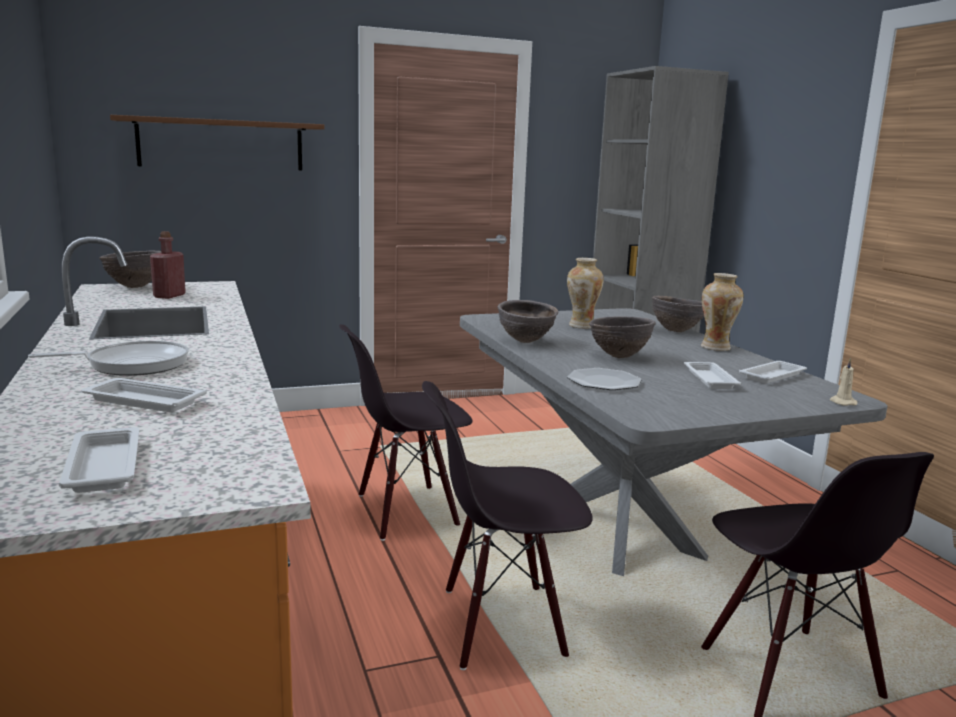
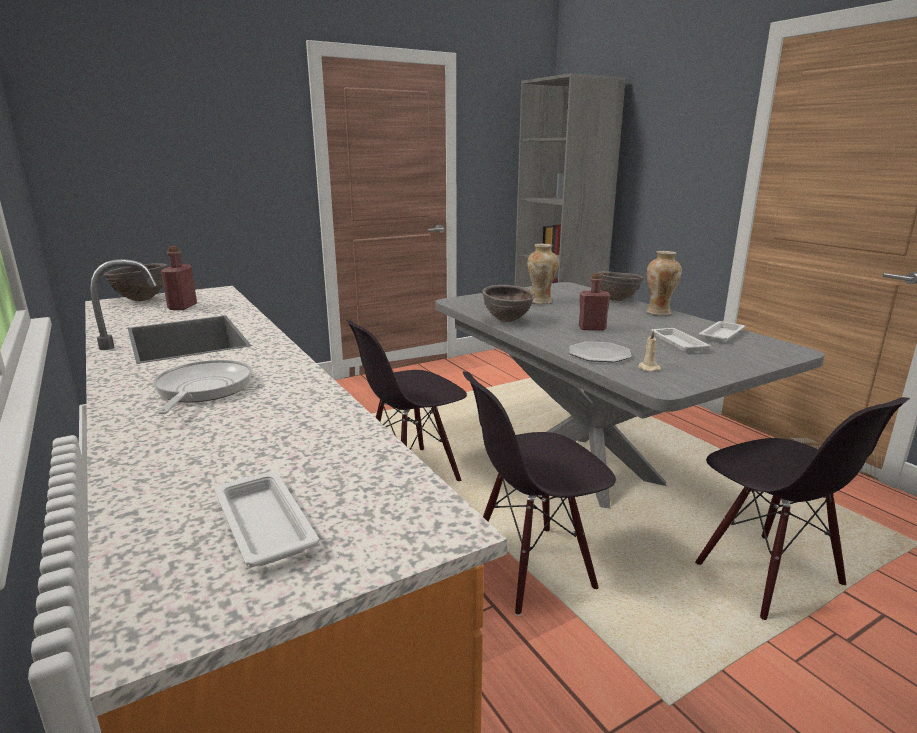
camera: 10 degrees left, 5 degrees up
frying pan [28,341,189,376] -> frying pan turned 60 degrees counterclockwise [153,360,252,414]
white tray [81,378,207,412] -> none
brown shelf [110,115,325,170] -> none
brown bowl [589,316,656,358] -> red bottle [579,273,611,331]
beige candle [830,358,858,406] -> beige candle moved to [638,330,661,372]

